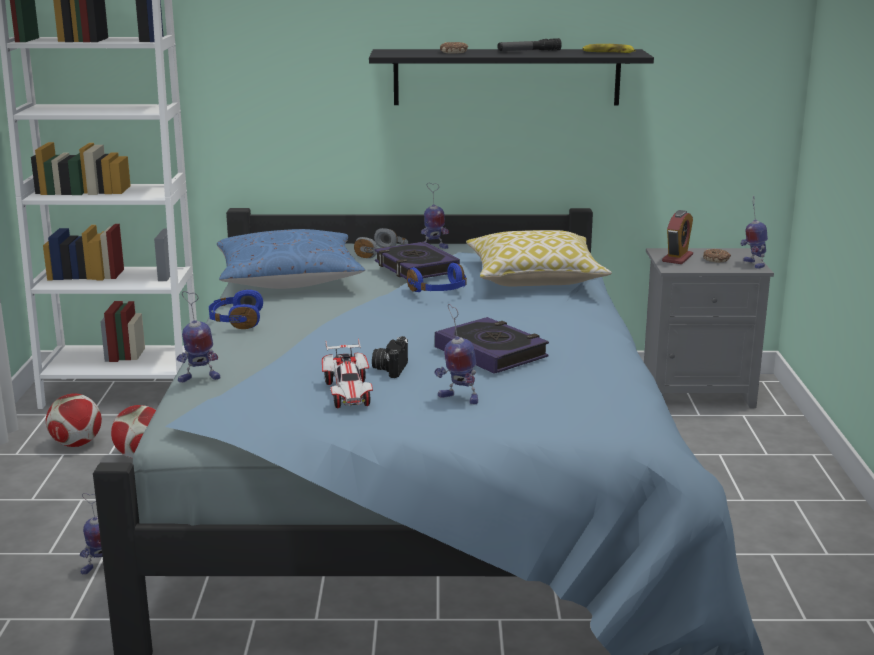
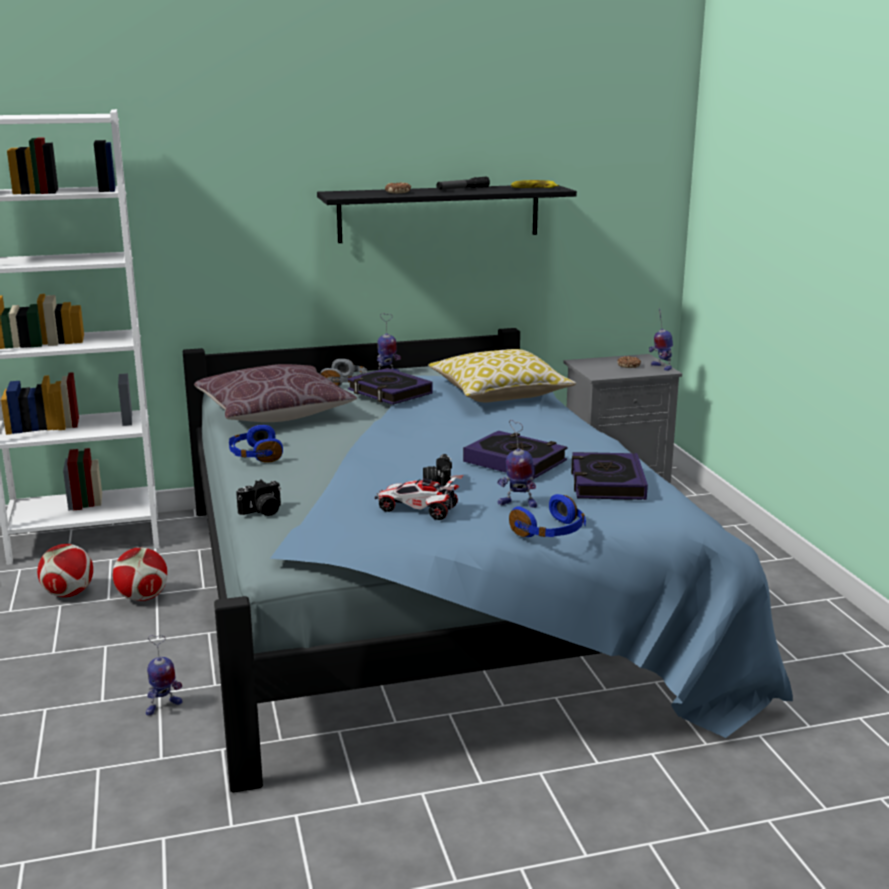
camera: 15 degrees left, 0 degrees up
toy robot [177,291,221,383] -> camera [236,479,281,516]
blue pillow [217,229,365,289] -> brown pillow [194,364,357,422]
toy car [322,339,373,408] -> toy car turned 135 degrees clockwise [375,475,463,520]
blue headphones [407,263,467,292] -> blue headphones moved to [509,494,586,537]
alarm clock [662,210,693,264] -> none
none -> book [571,452,648,500]

